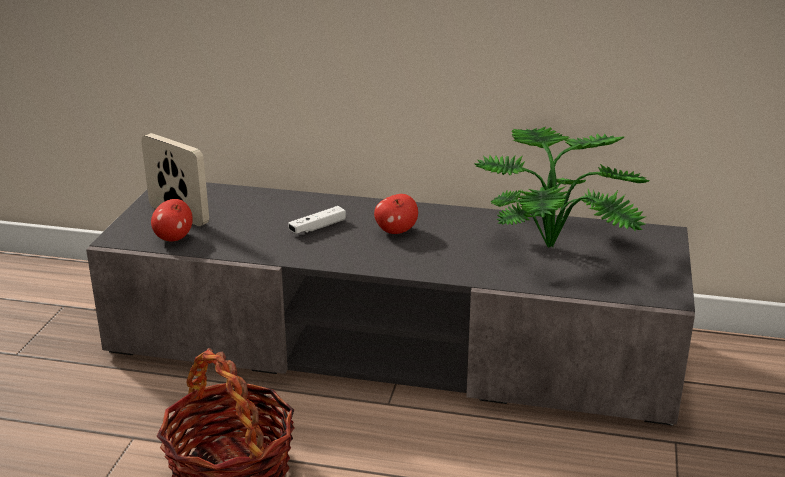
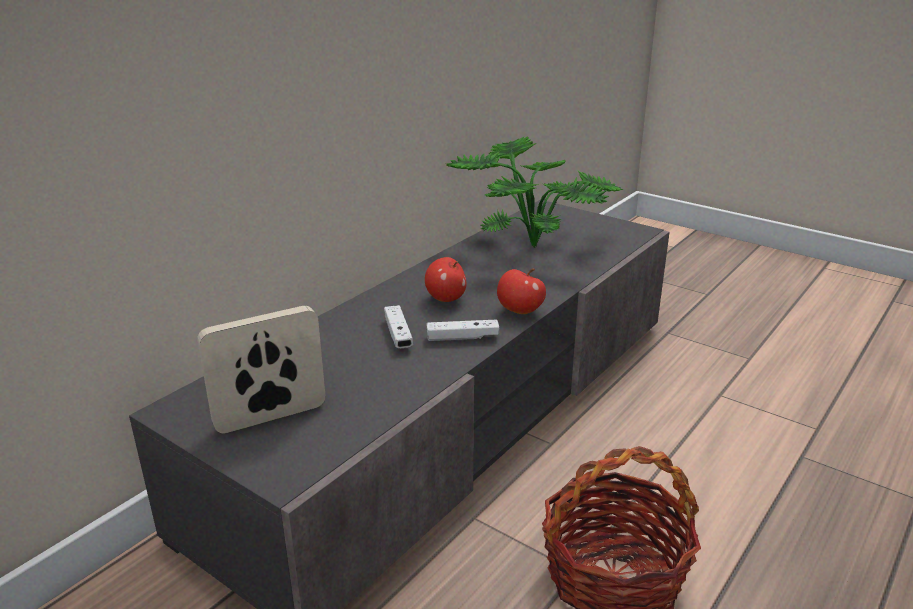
camera: 65 degrees left, 0 degrees up
apple [151,199,193,241] -> apple moved to [497,269,546,314]
none -> white game controller [427,320,499,341]

